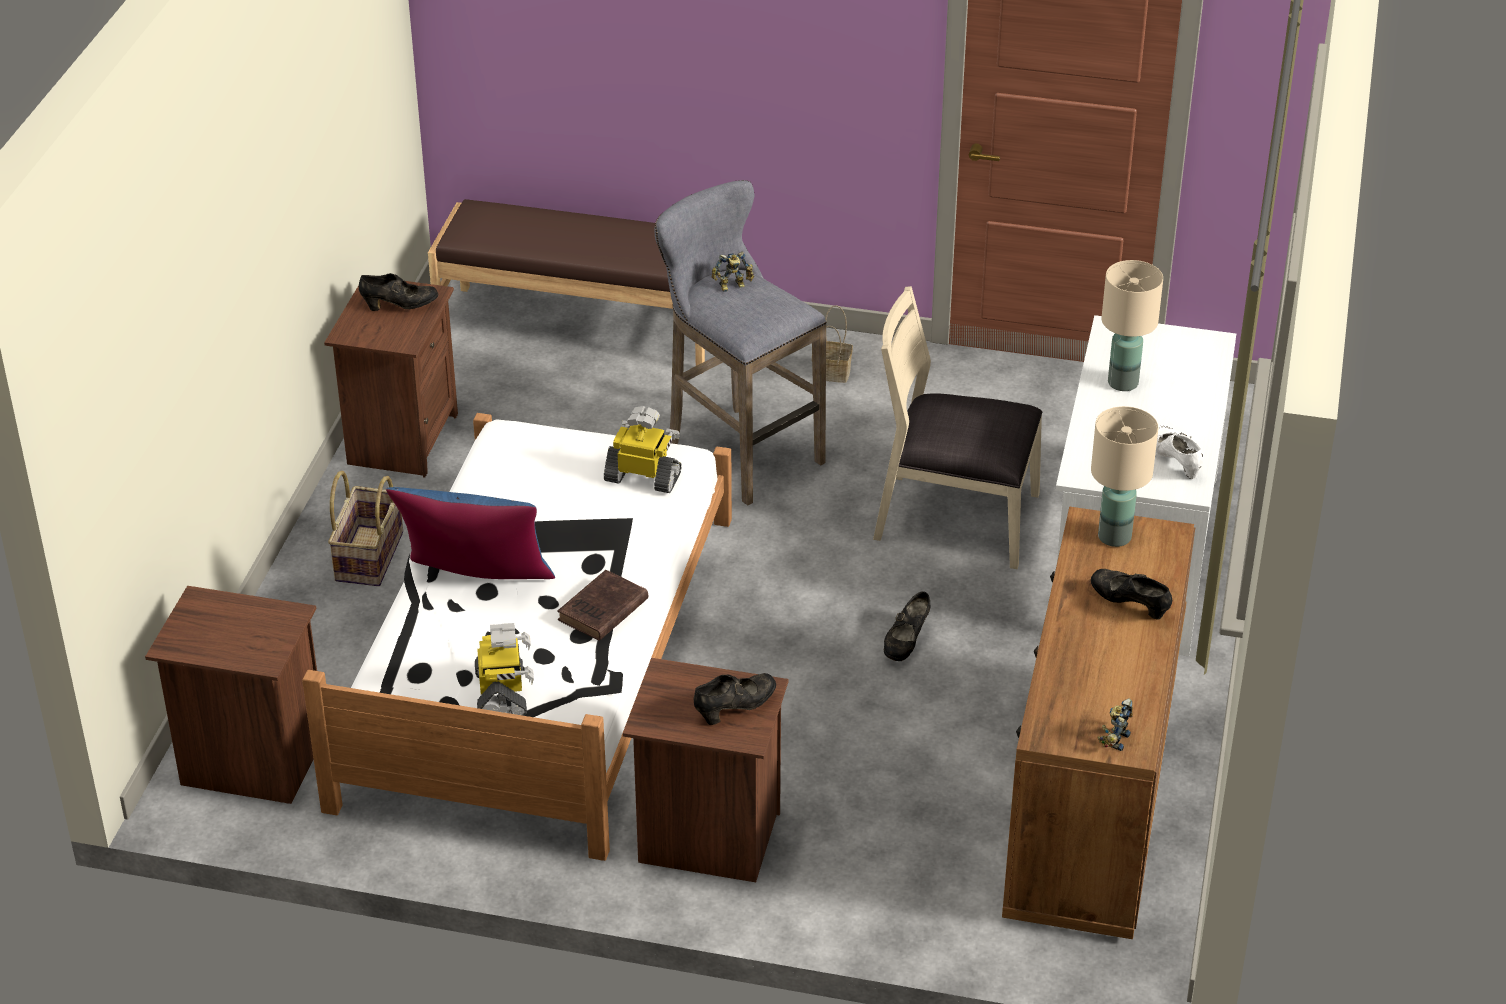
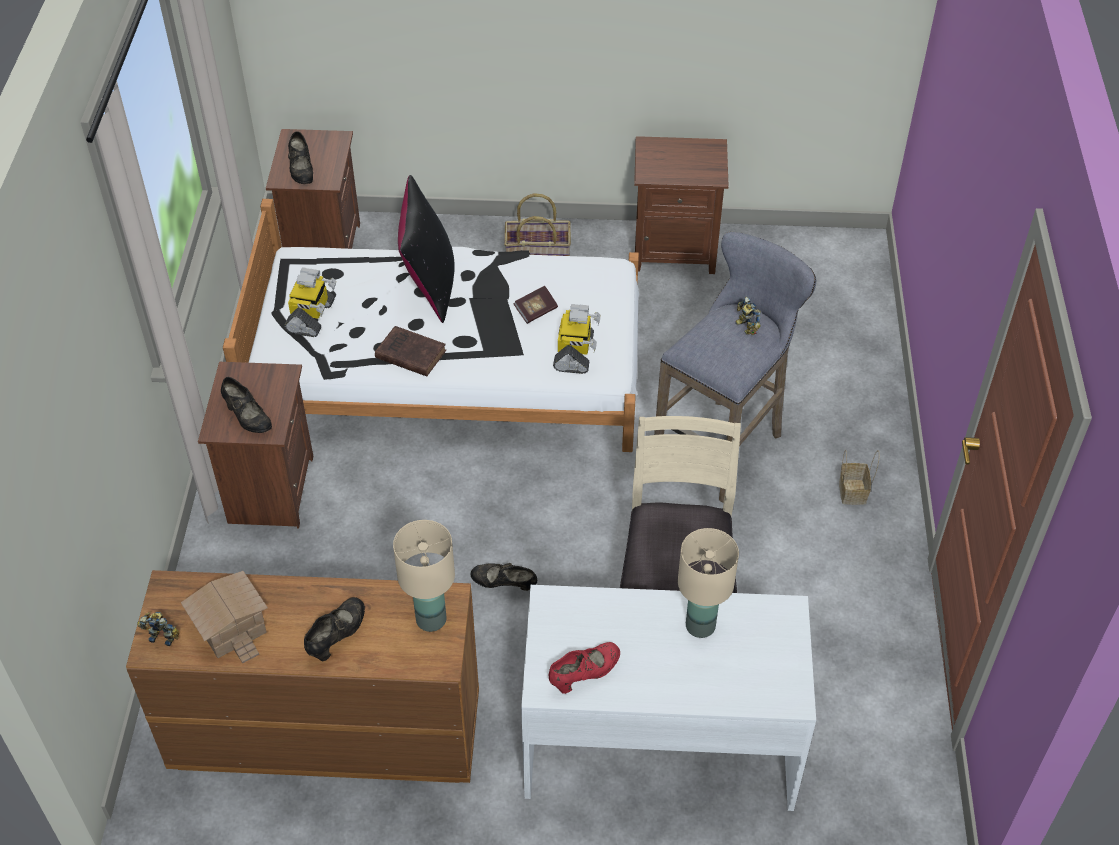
camera: 80 degrees right, 10 degrees up
black shoe [359,273,438,311] -> black shoe moved to [288,131,313,184]
blue pillow [386,487,555,579] -> black pillow [398,175,454,323]
brown bench [428,199,705,366] -> none
toy robot [475,623,534,716] -> toy robot turned 60 degrees counterclockwise [284,268,337,337]
white shoe [1156,424,1204,479] -> red shoe [549,642,620,694]
none -> toy house [181,571,268,663]
none -> book [514,286,558,324]

